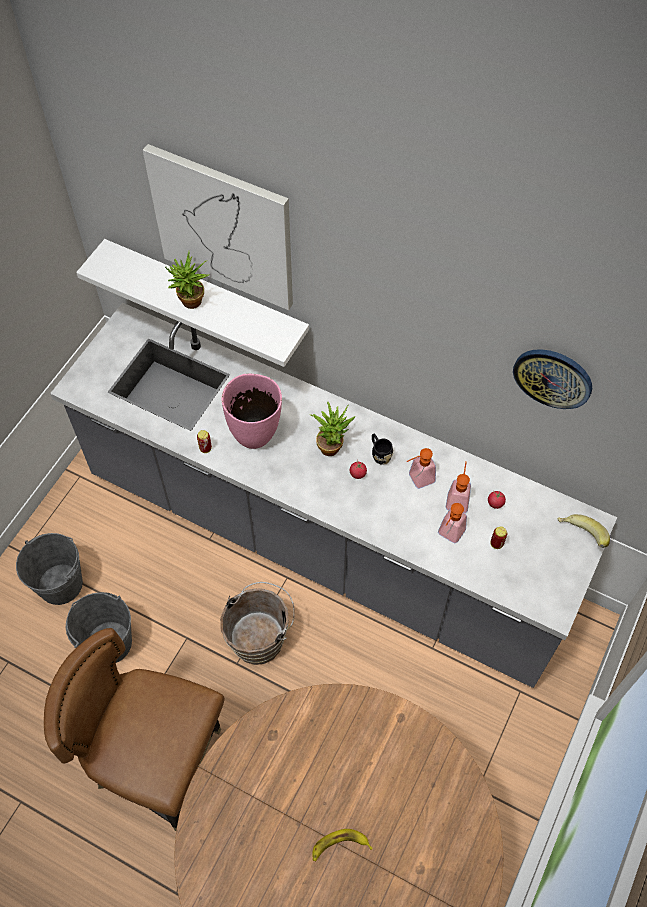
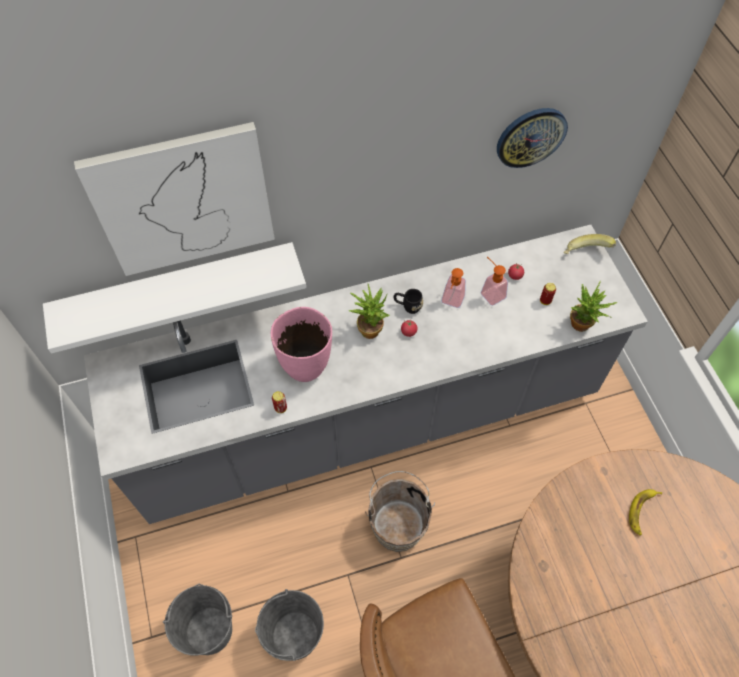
camera: 45 degrees left, 0 degrees up
potted plant [165,251,209,309] -> potted plant moved to [570,281,617,332]
banana [312,829,373,861] -> banana moved to [629,489,662,535]
soap dispenser [438,503,467,544] -> none

